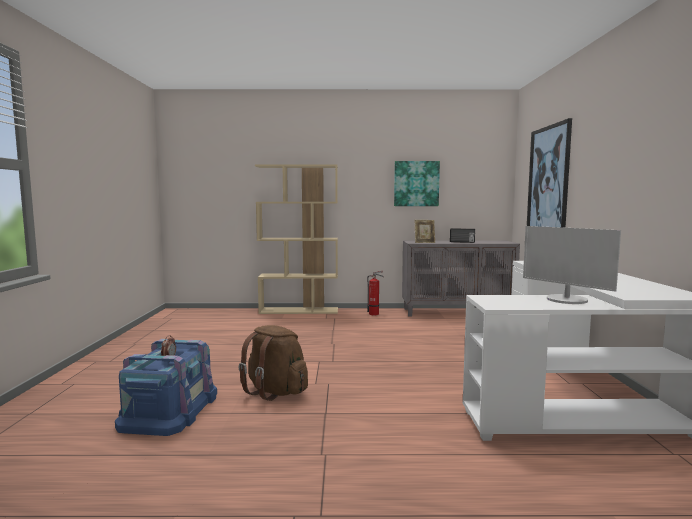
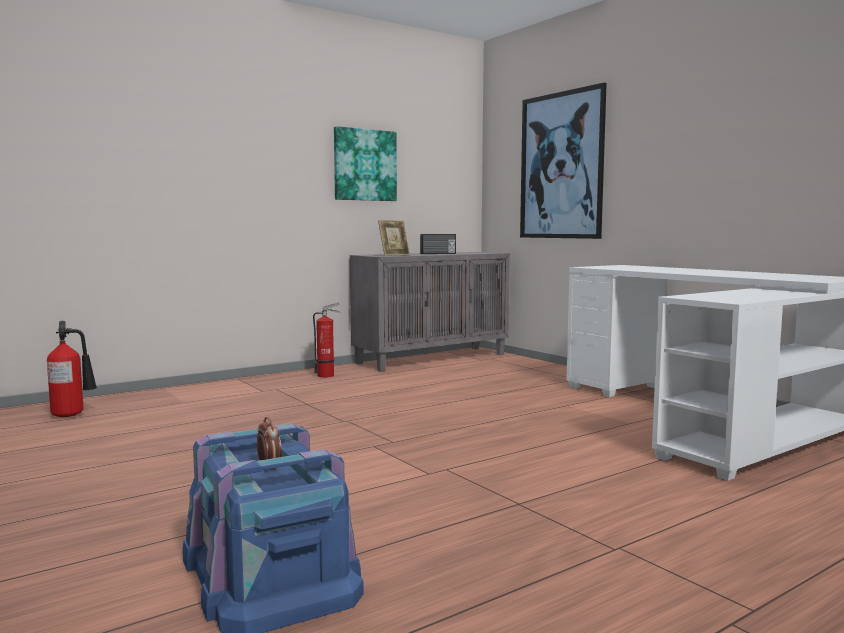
camera: 35 degrees left, 0 degrees up
brown backpack [239,325,308,401] -> none
beige bookcase [255,165,338,314] -> none
monitor [523,226,621,304] -> none
none -> fire extinguisher [47,321,97,417]

